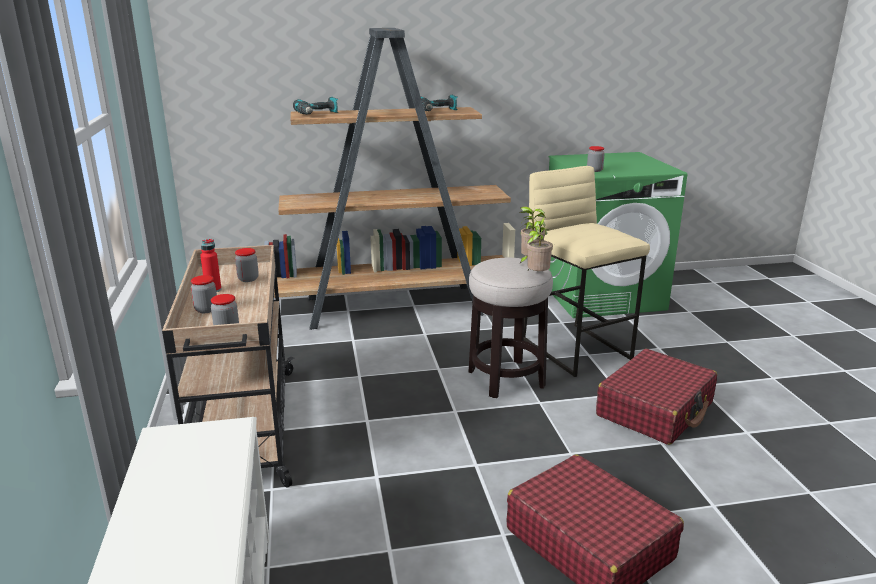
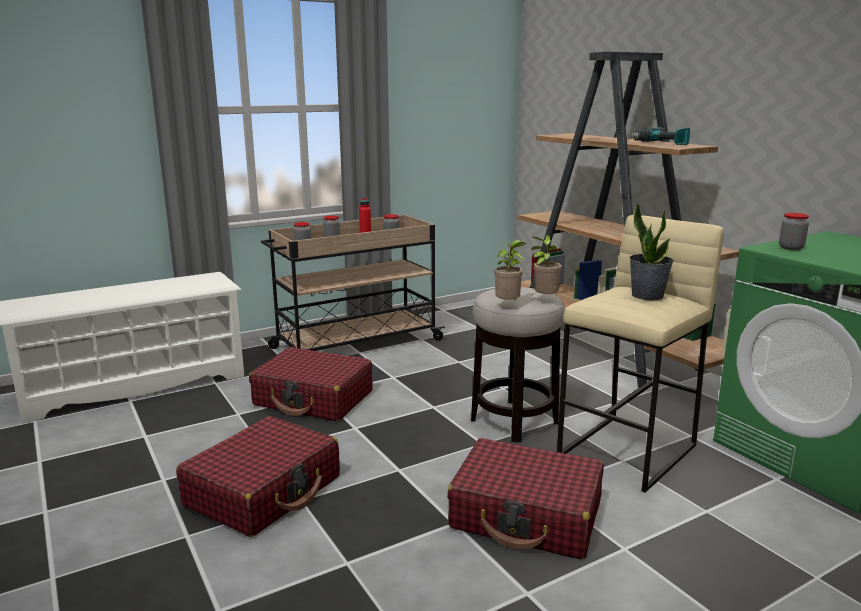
camera: 70 degrees right, 5 degrees down
power drill [293,97,339,114] -> none
none -> red suitcase [249,347,373,421]
none -> potted plant [629,203,674,300]

